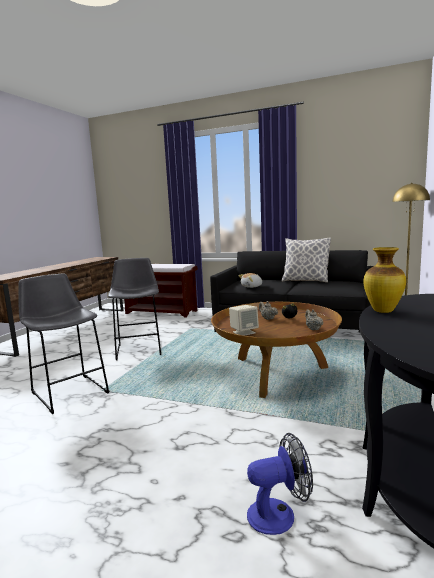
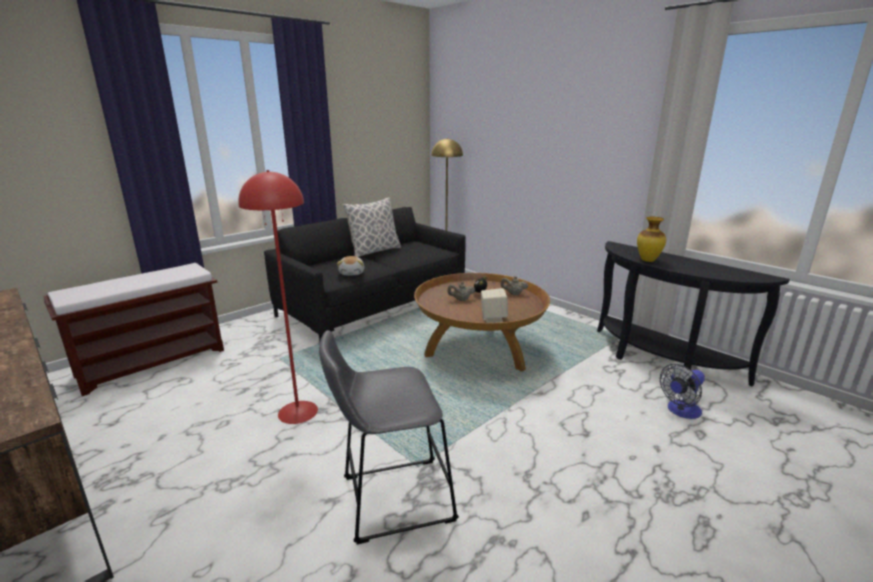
camera: 65 degrees left, 10 degrees up
grey stool [108,258,161,360] -> red floor lamp [238,170,318,424]
fan [247,433,313,535] -> fan turned 135 degrees counterclockwise [660,364,705,419]

